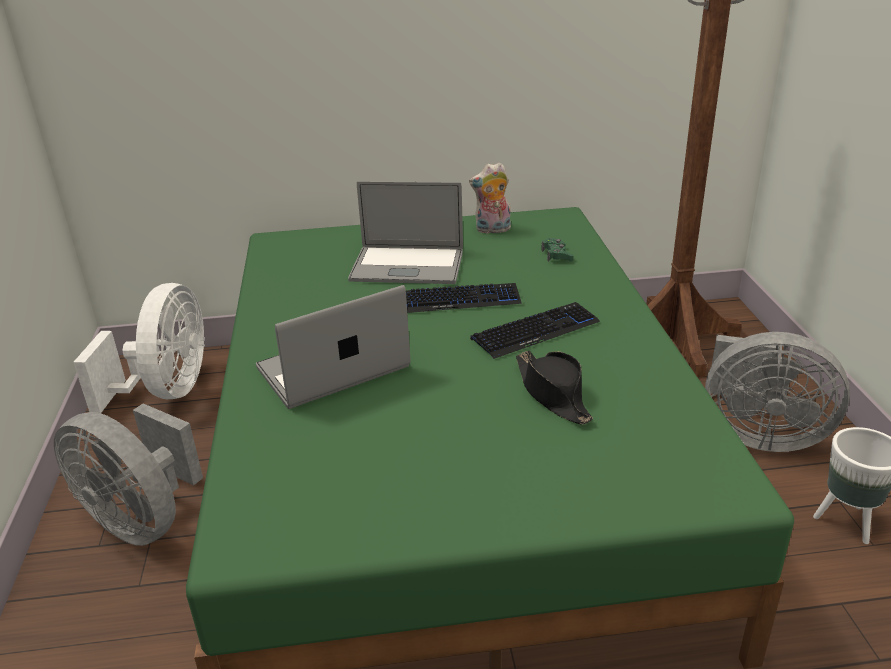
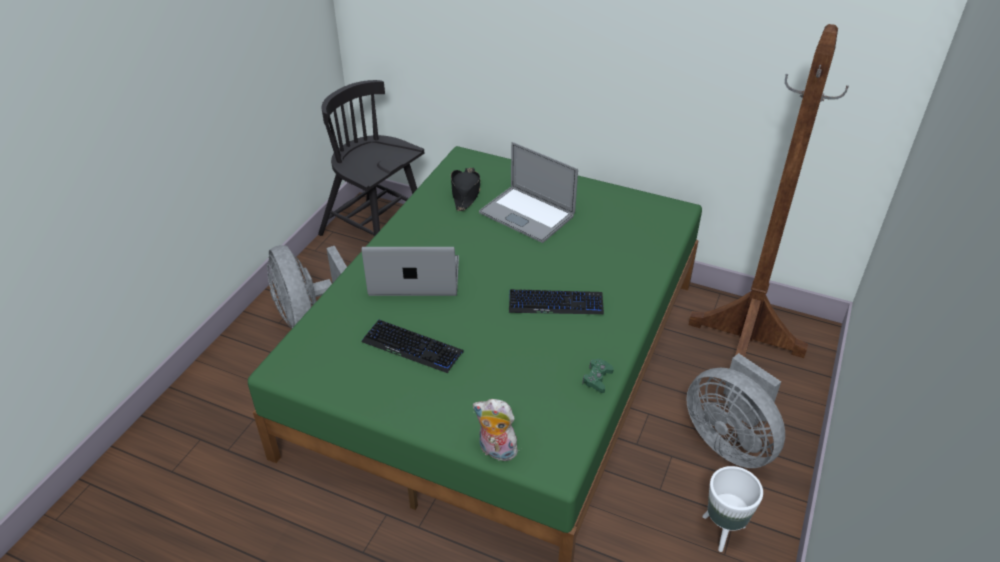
camera: 30 degrees right, 10 degrees up
white fan [73,283,205,413] -> black chair [318,80,424,237]
keyboard [406,283,522,313] -> keyboard moved to [362,320,464,373]
plush toy [469,162,511,234] -> plush toy moved to [473,399,518,461]
black hat [516,351,593,425] -> black hat moved to [451,168,480,211]
green game controller [542,238,573,262] -> green game controller moved to [582,359,614,393]

